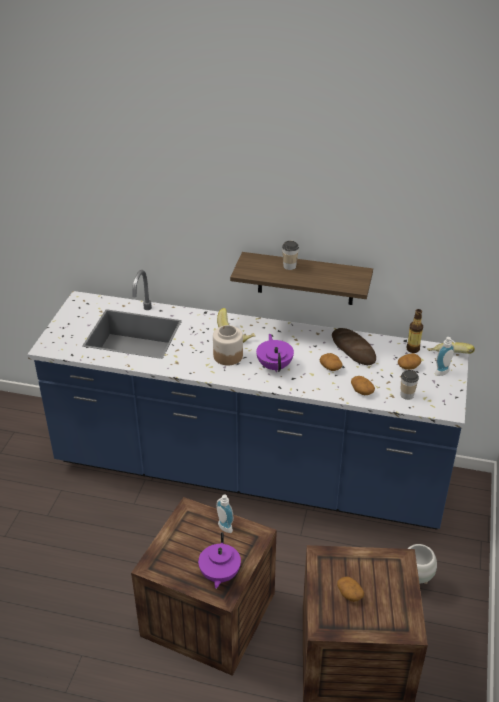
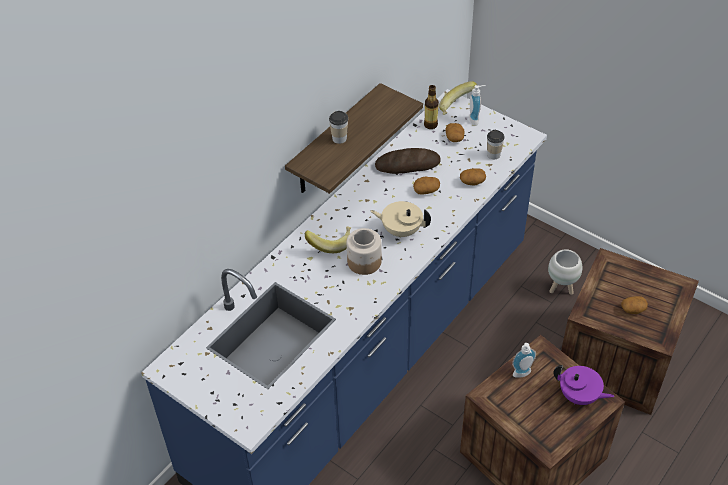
camera: 65 degrees left, 10 degrees up
purple teapot [256,334,294,372] -> beige teapot [370,201,431,238]

